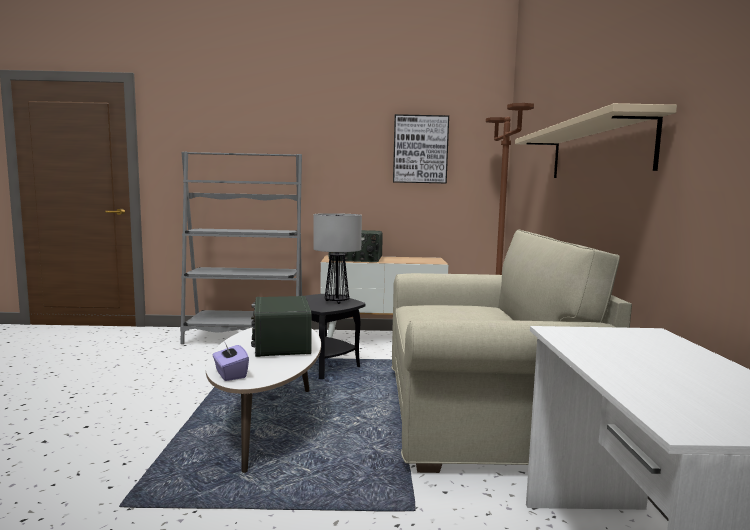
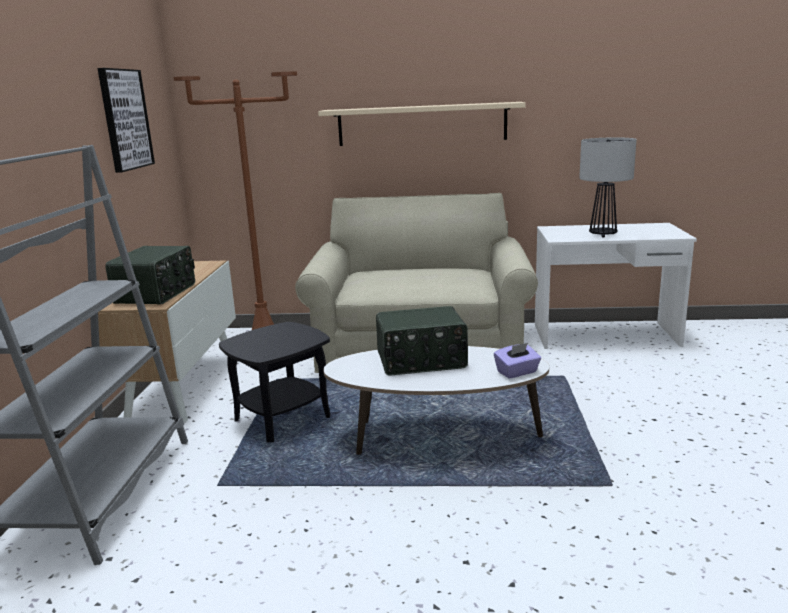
camera: 85 degrees left, 10 degrees up
table lamp [313,213,362,304] -> table lamp moved to [579,137,637,238]

